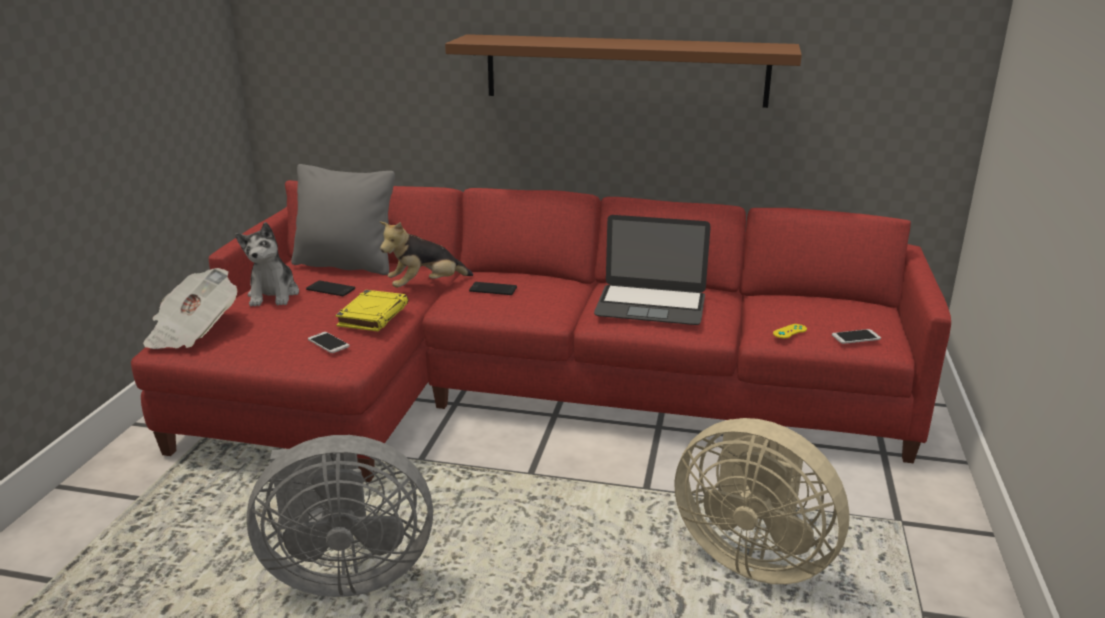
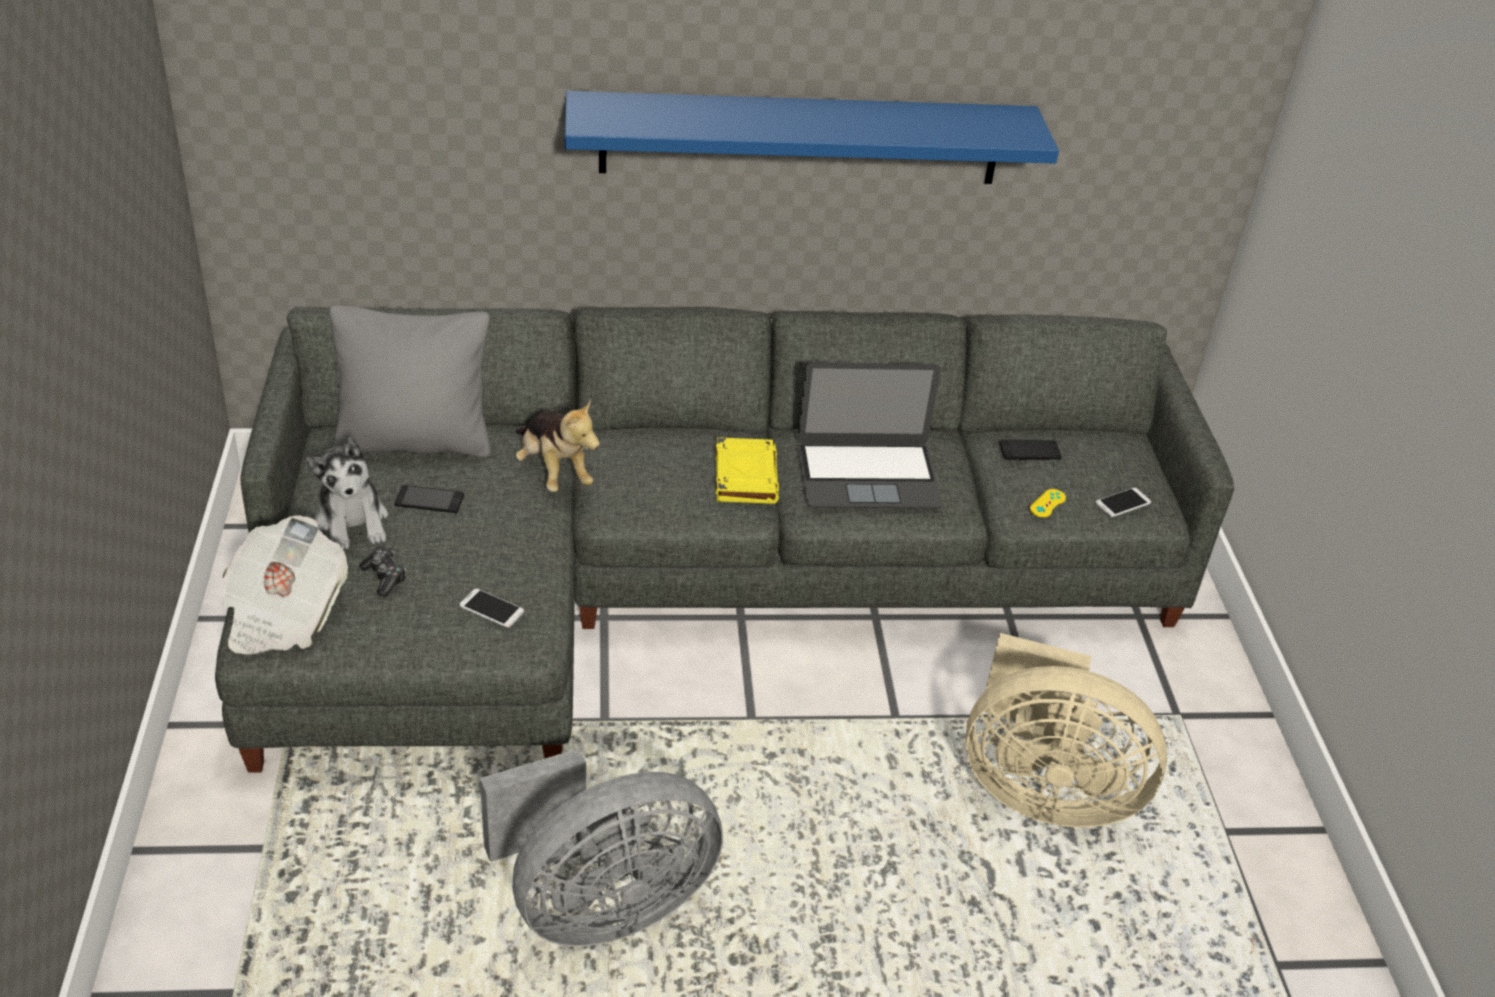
camera: 20 degrees left, 15 degrees up
red sofa [131,180,951,482] -> grey sofa [215,307,1234,773]
yellow book [335,290,408,331] -> yellow book moved to [715,437,779,504]
plush toy [380,222,473,288] -> plush toy turned 75 degrees counterclockwise [515,399,600,492]
brown shelf [445,34,802,108] -> blue shelf [565,91,1059,184]
phone [469,282,517,295] -> phone moved to [999,440,1062,460]
none -> game controller [359,548,406,597]

